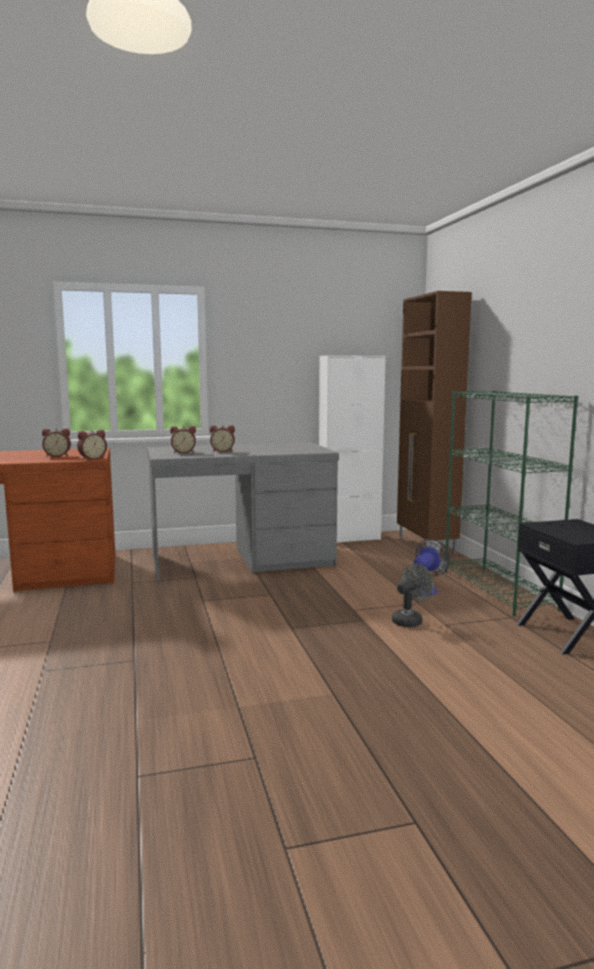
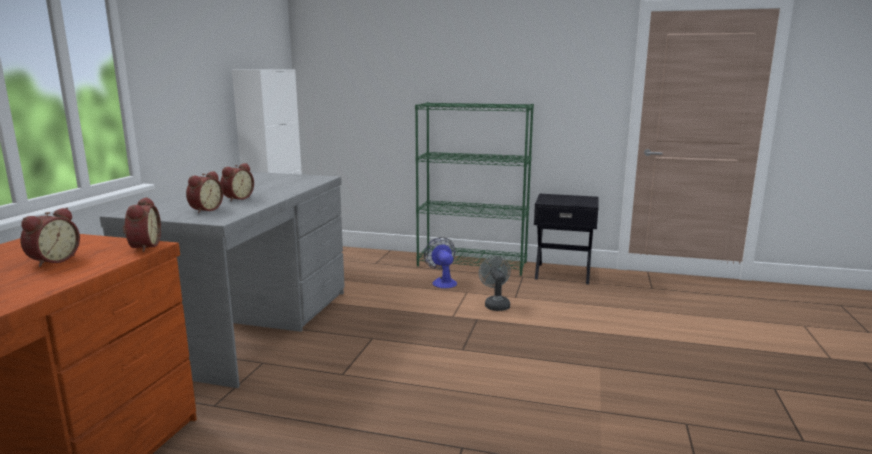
camera: 60 degrees left, 5 degrees up
brown cabinet [397,291,472,555] -> none

